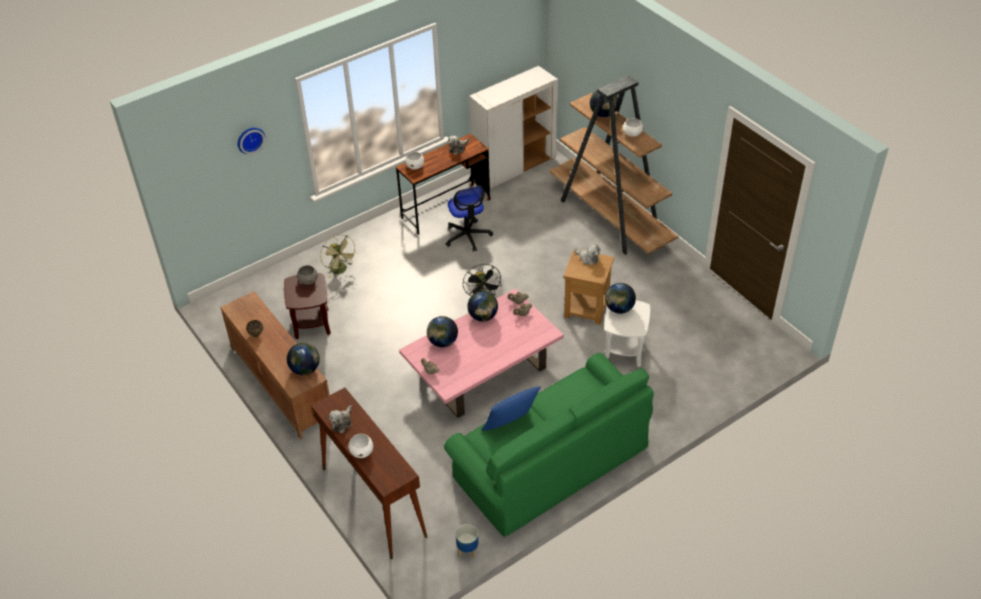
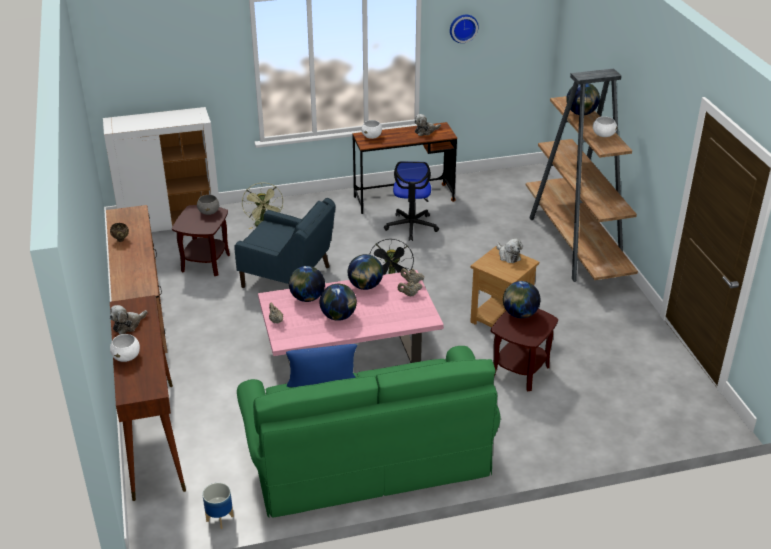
camera: 20 degrees right, 10 degrees down
wall clock [238,127,265,154] -> wall clock moved to [450,15,479,43]
globe [287,343,320,375] -> globe moved to [320,284,357,321]
white cabinet [469,66,558,189] -> white cabinet moved to [103,107,220,232]
white side table [604,300,650,367] -> brown side table [491,309,558,392]
none -> blue armchair [234,198,336,288]

